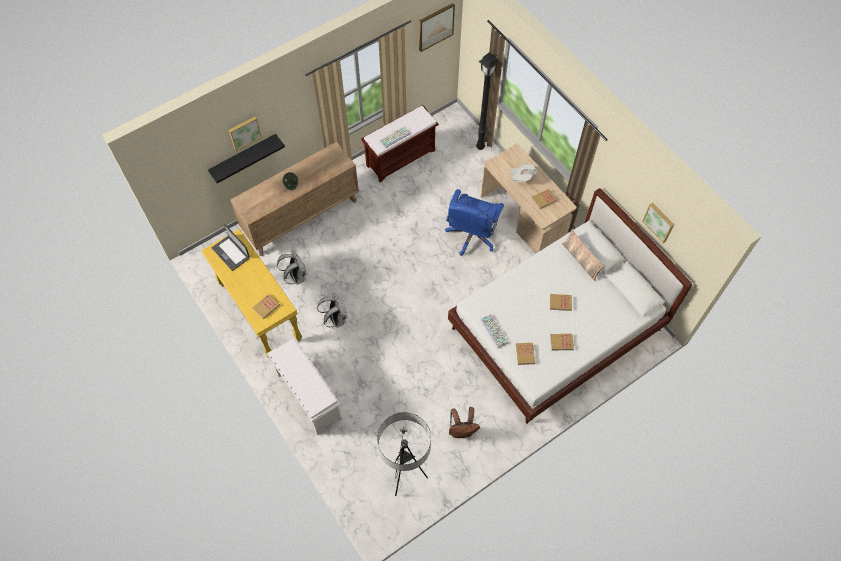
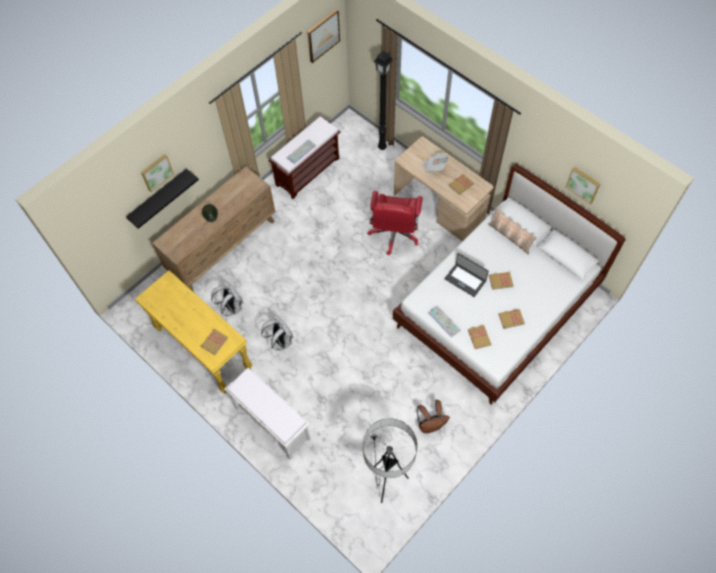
camera: 10 degrees left, 0 degrees up
laptop [212,225,250,271] -> laptop moved to [444,253,489,297]
blue office chair [445,189,504,256] -> red office chair [367,191,423,255]

